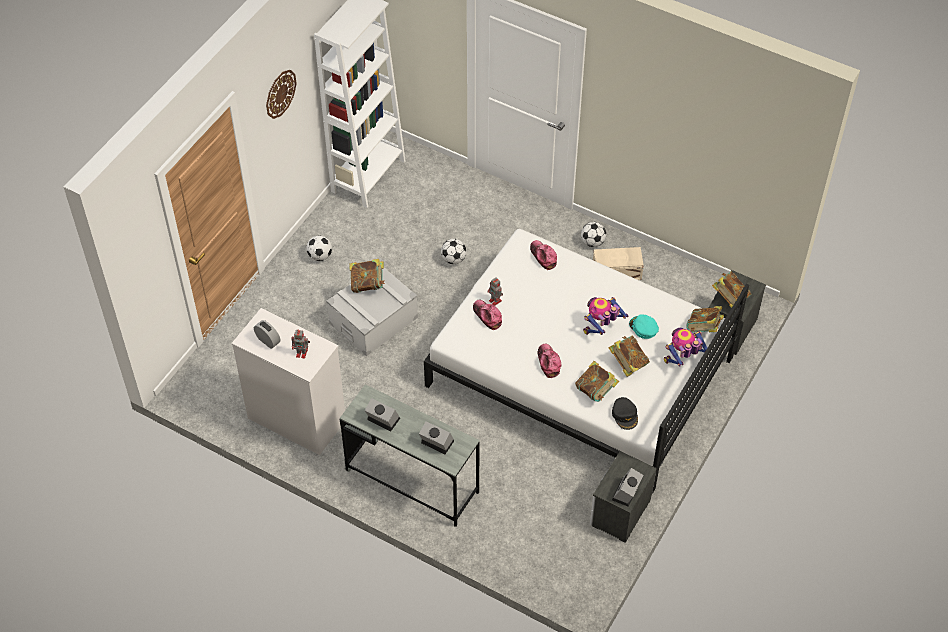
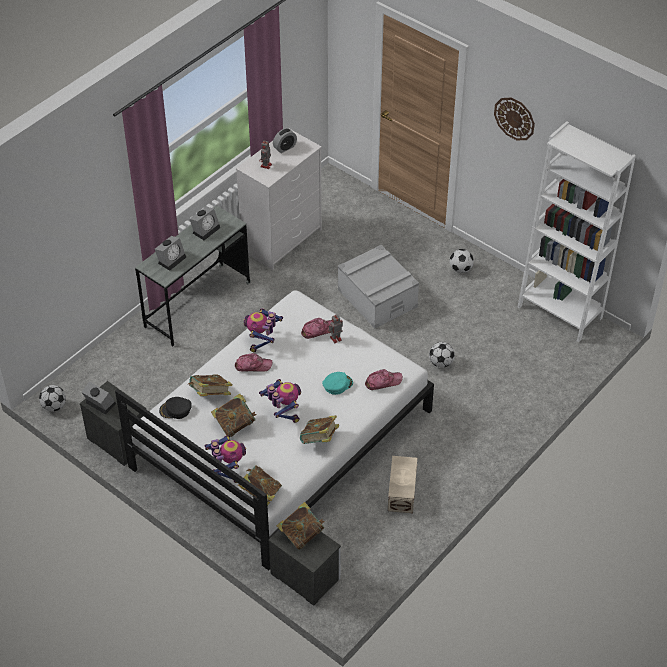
camera: 100 degrees right, 5 degrees down
book [350,259,385,293] -> book moved to [300,415,339,444]
football [581,222,606,247] -> football moved to [39,385,66,411]
turquoise cap [629,314,659,339] -> turquoise cap moved to [322,372,353,395]
none -> toy robot [244,308,283,352]

